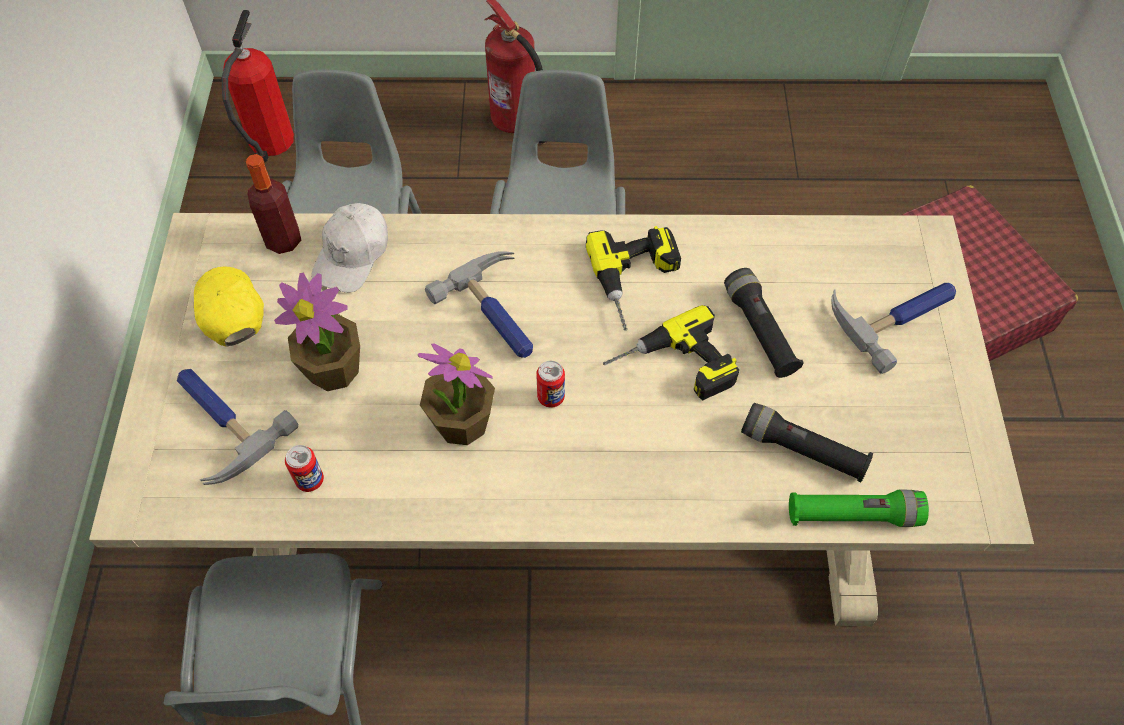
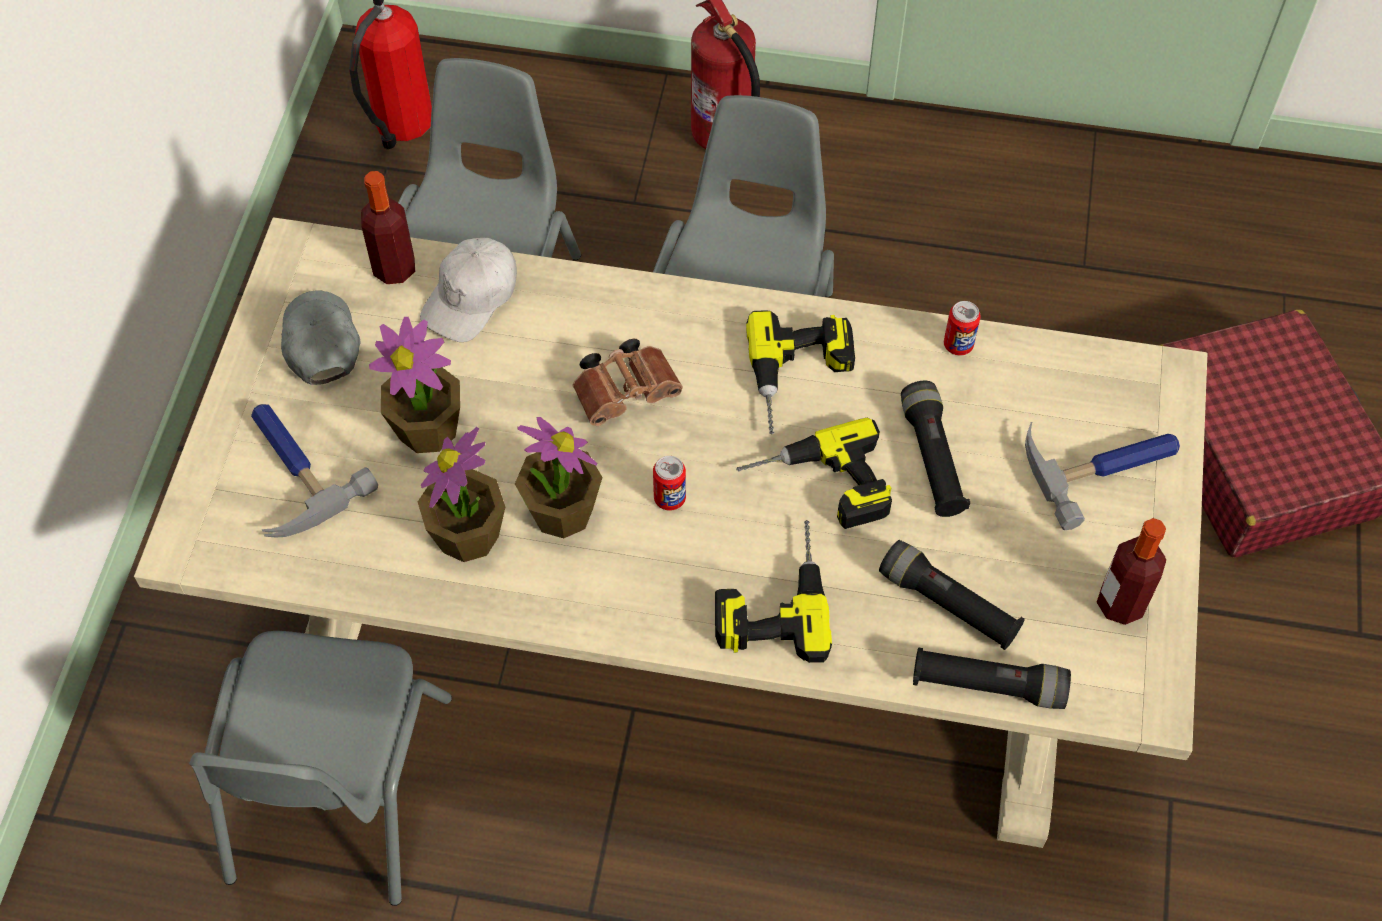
camera: 10 degrees right, 0 degrees up
yellow cap [194,267,264,346] -> grey cap [281,290,361,385]
can [285,445,324,492] -> can moved to [944,301,981,355]
hammer [425,251,533,358] -> brown binoculars [572,339,683,426]
green flashlight [789,490,929,527] -> black flashlight [913,647,1071,709]
none -> potted plant [418,427,505,562]
none -> power drill [715,520,832,663]
none -> bottle [1096,518,1166,625]

